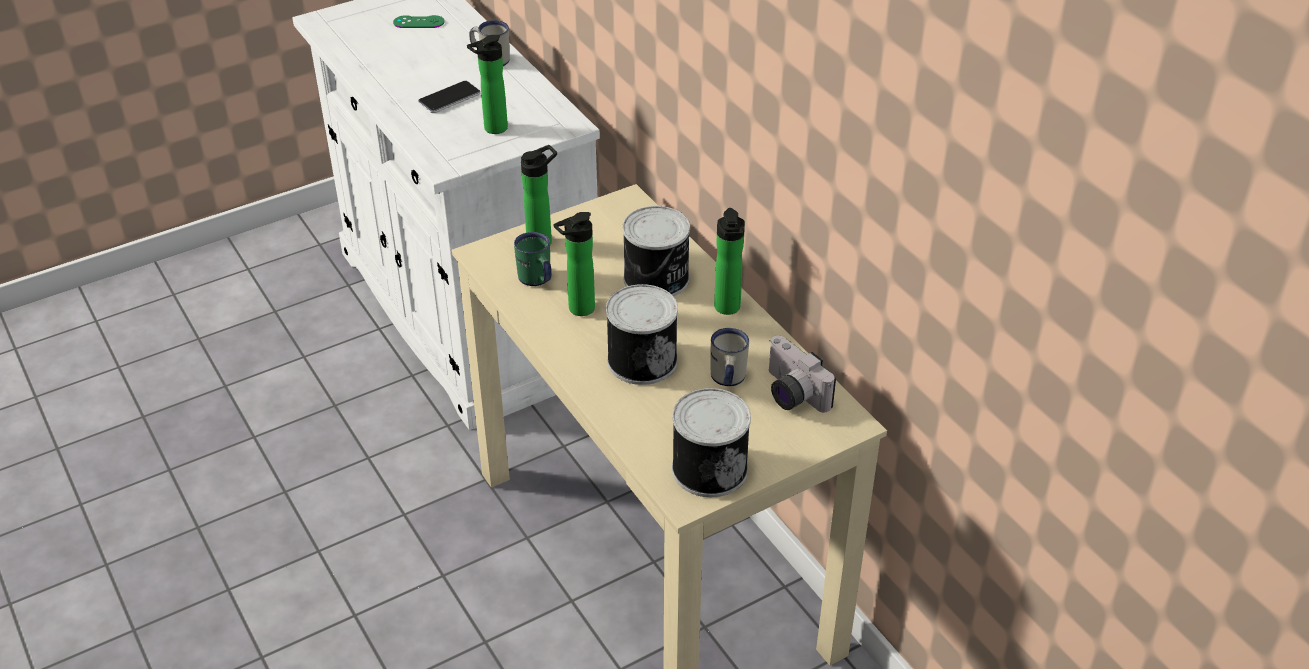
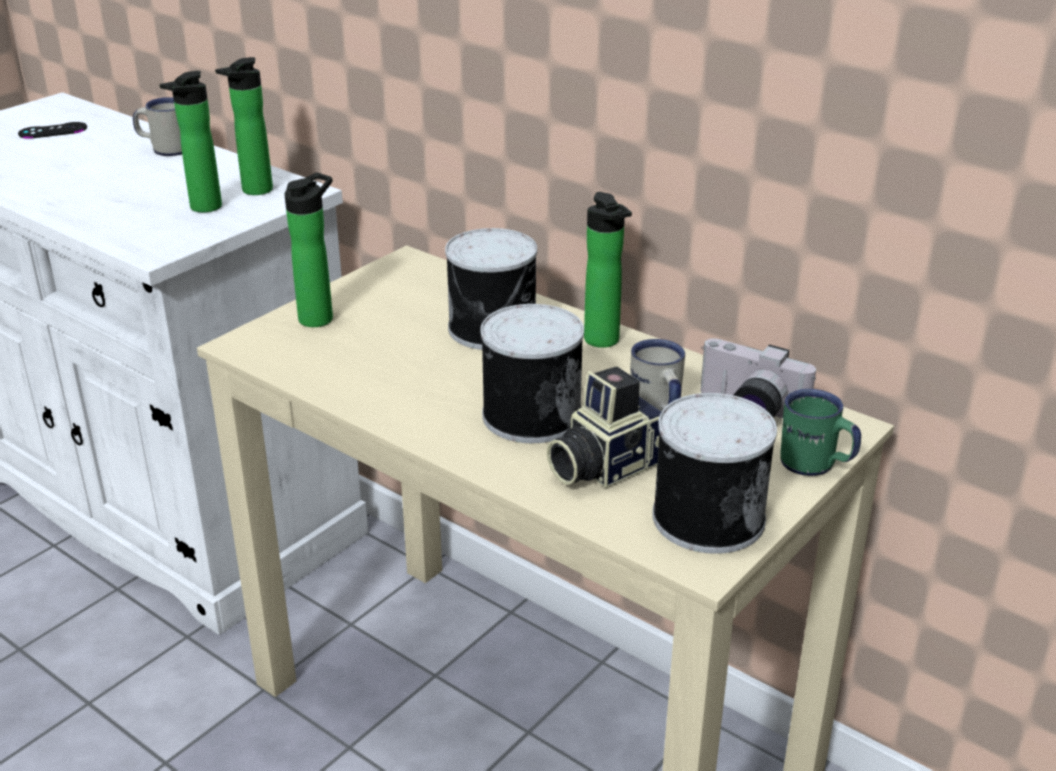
camera: 20 degrees left, 10 degrees down
green game controller [393,15,445,28] -> black game controller [18,122,87,139]
phone [418,81,481,113] -> none
green mug [514,232,551,286] -> green mug moved to [780,389,861,476]
bottle [553,212,595,316] -> bottle moved to [215,57,273,195]
none -> camera [547,367,662,488]

